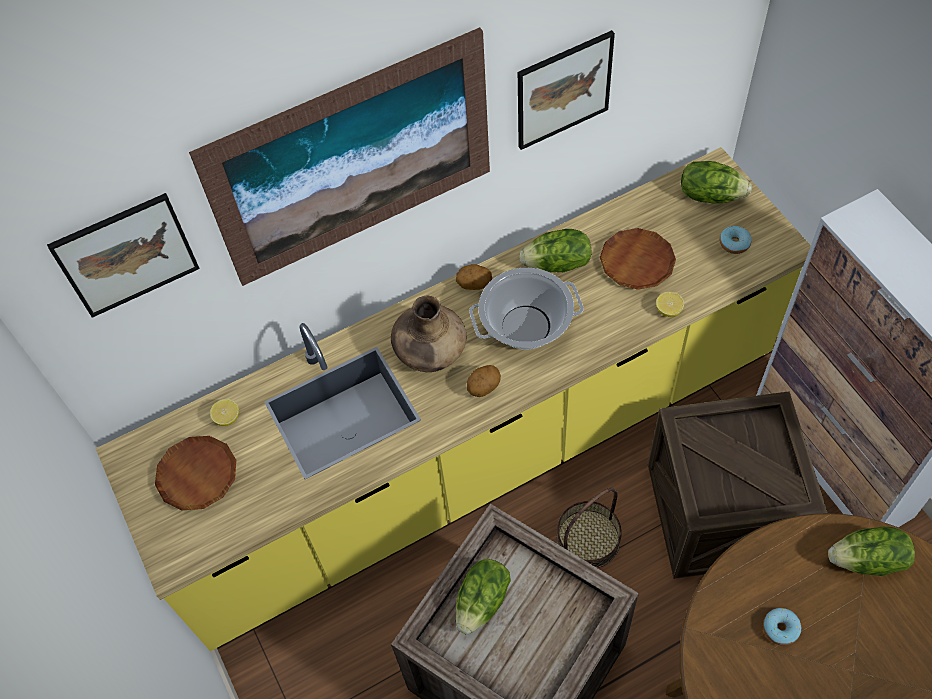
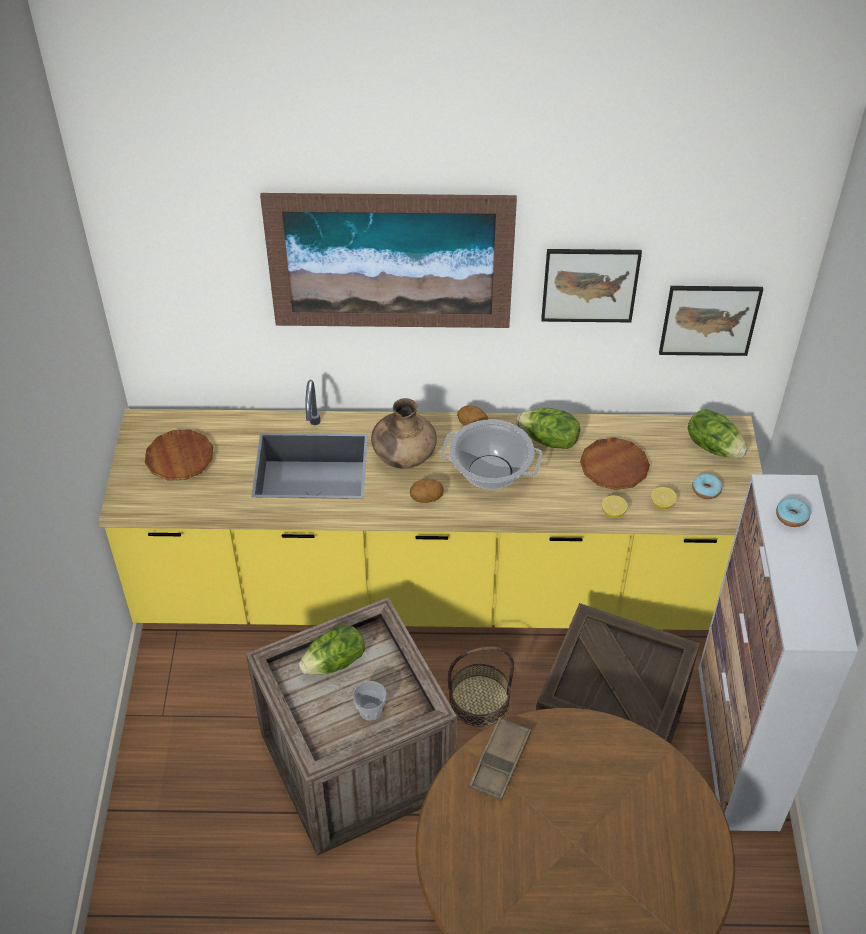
camera: 25 degrees right, 10 degrees down
picture [47,193,200,318] -> picture moved to [659,286,763,356]
lemon [210,399,239,426] -> lemon moved to [651,487,677,509]
donut [763,608,801,646] -> donut moved to [776,498,810,527]
lettuce [828,527,915,576] -> none
none -> cup [353,681,386,721]
none -> brown tray [468,717,531,801]

